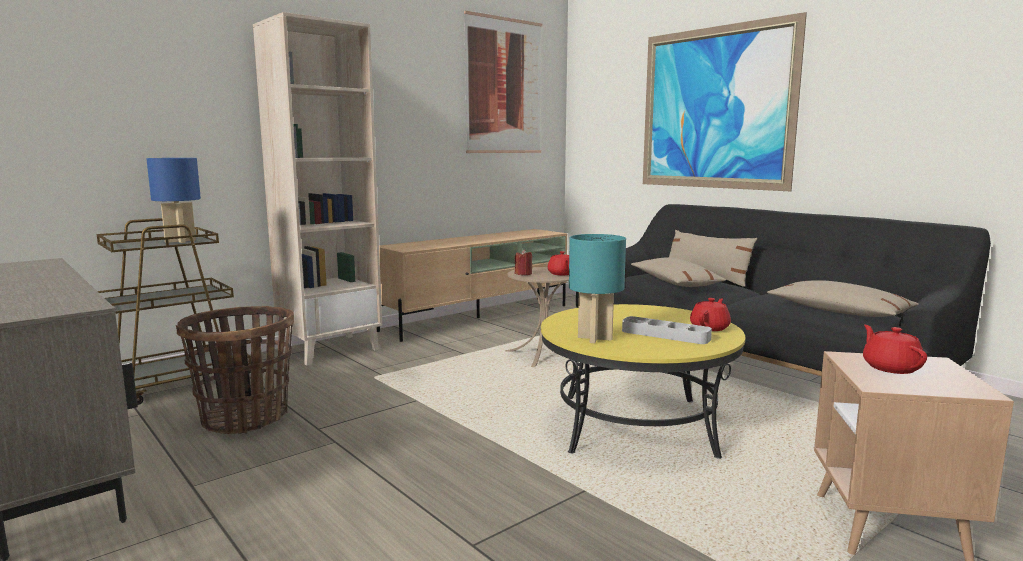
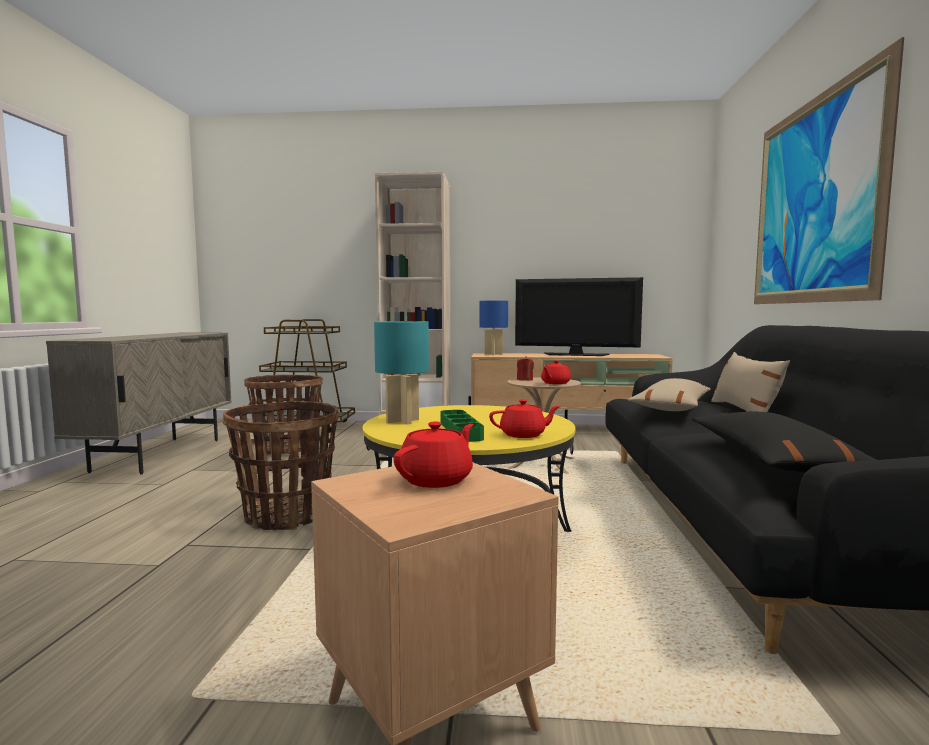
camera: 45 degrees right, 5 degrees down
blue table lamp [146,158,201,243] -> blue table lamp moved to [479,300,508,355]
picture [464,11,542,153] -> none
grey tray [622,316,712,344] -> green tray [440,410,484,442]
beige pillow [767,280,919,317] -> black pillow [692,412,876,472]
none -> basket [222,401,339,530]
none -> television [515,277,643,356]

